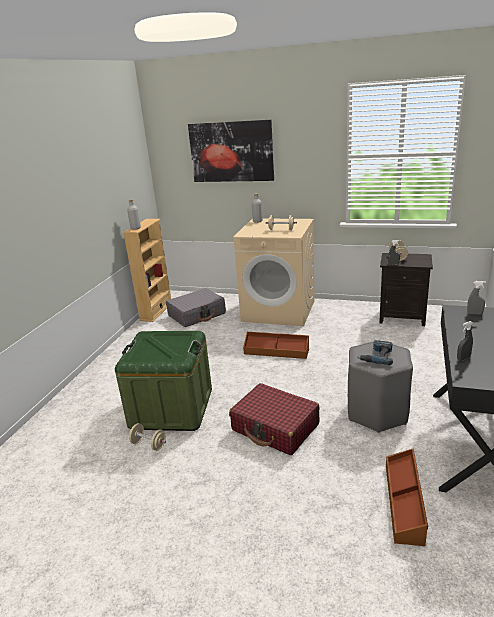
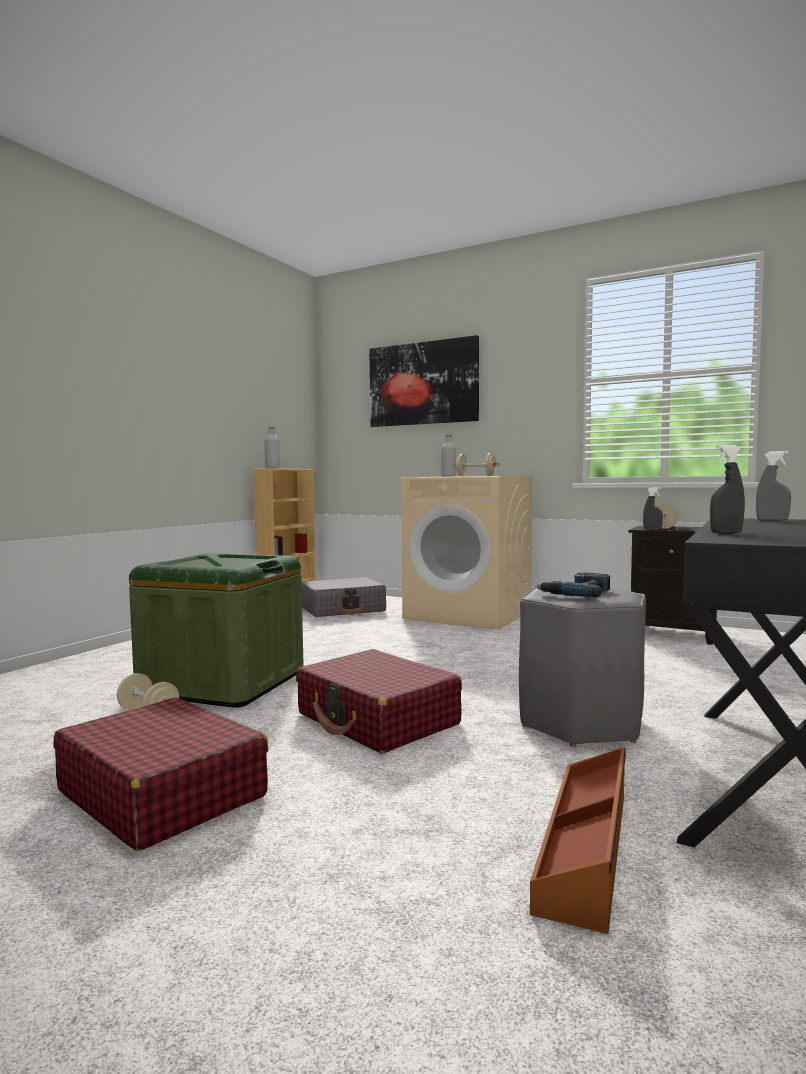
camera: 10 degrees right, 20 degrees down
brown storage box [243,332,309,359] -> none
none -> red suitcase [53,698,269,851]

